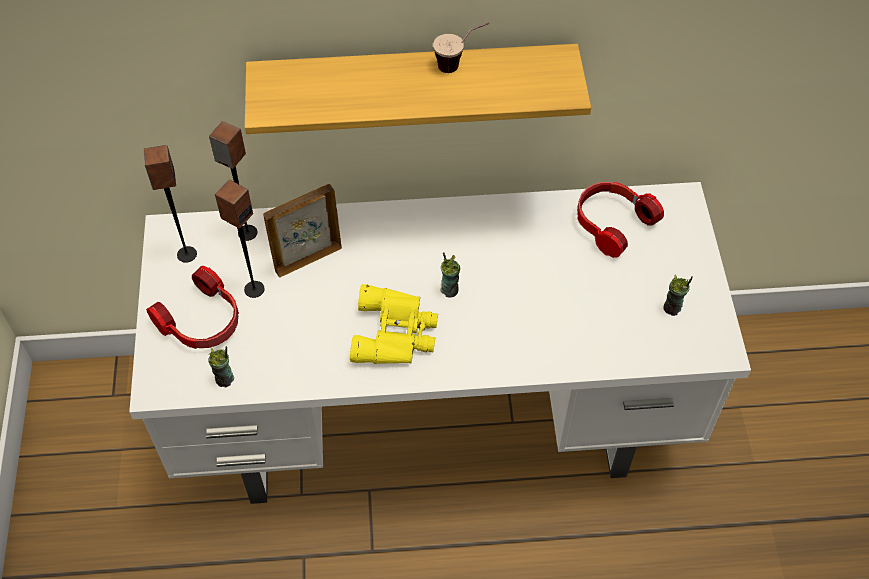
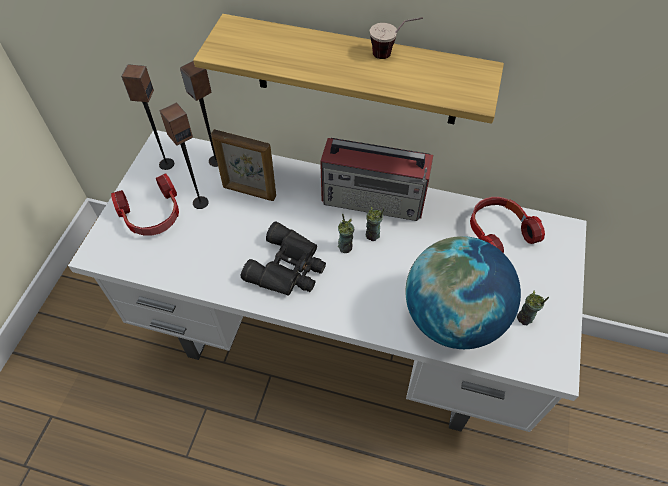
camera: 20 degrees right, 0 degrees up
cup [208,346,234,387] -> cup moved to [366,207,384,241]
picture frame [263,184,342,278] -> picture frame turned 150 degrees counterclockwise [211,129,276,201]
yellow binoculars [350,284,438,364] -> black binoculars [241,222,326,296]
none -> radio [320,138,433,221]
none -> globe [405,236,521,349]

